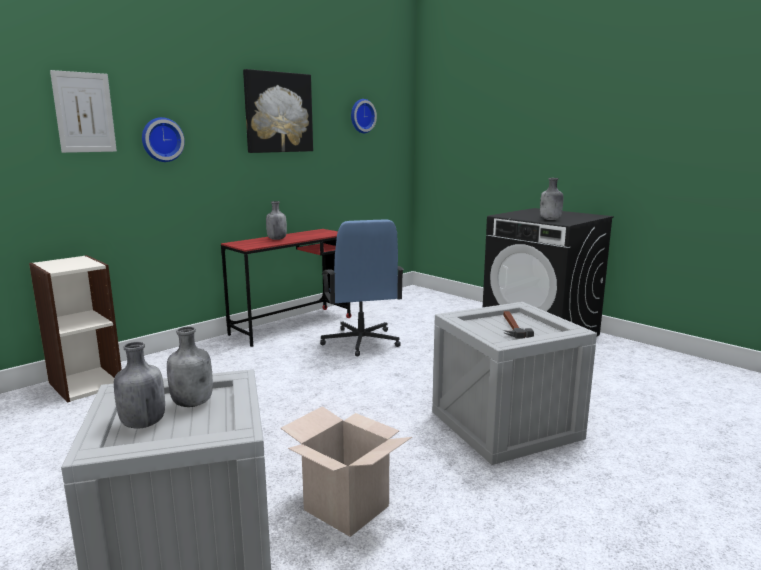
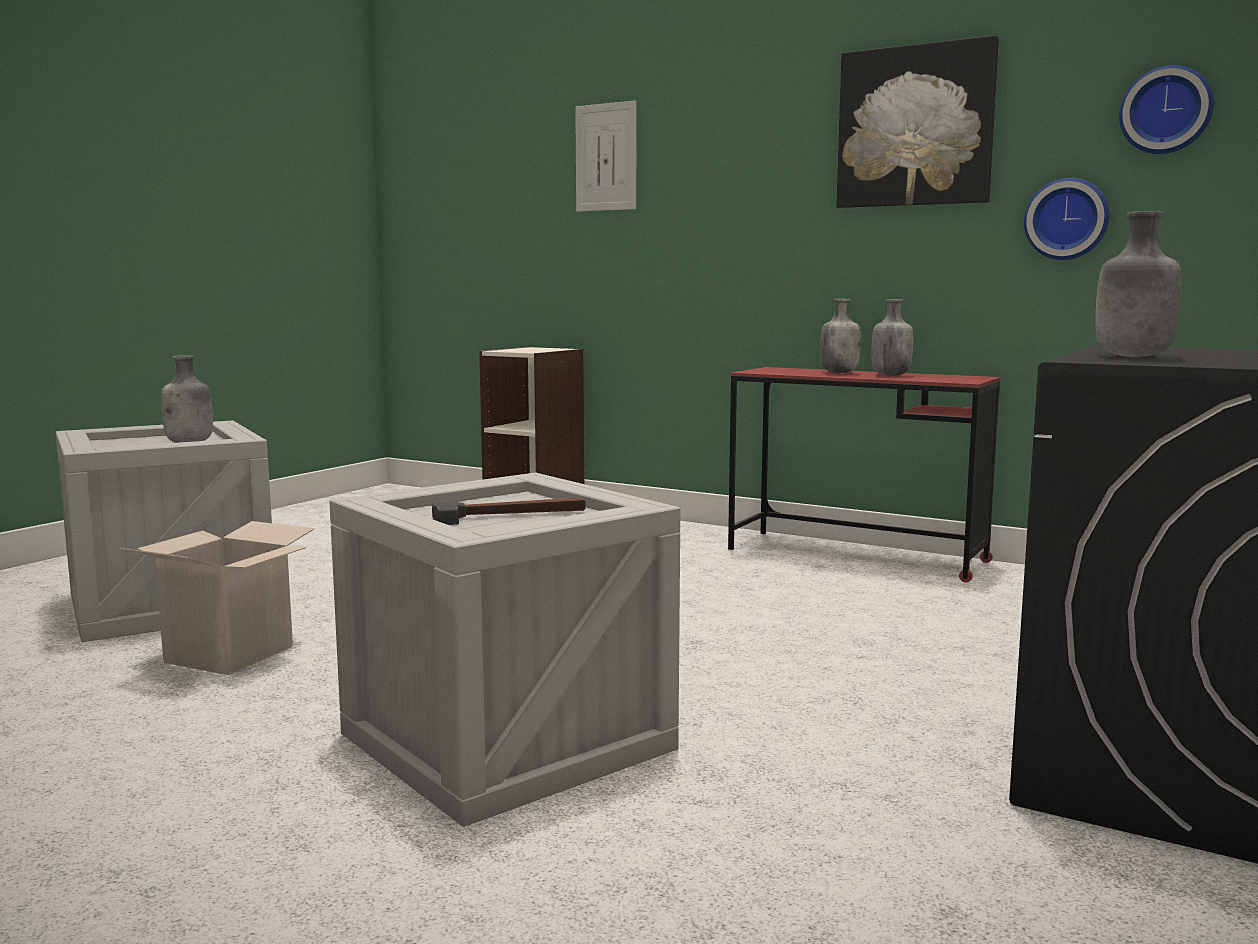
camera: 75 degrees right, 5 degrees down
grey bottle [114,342,165,428] -> grey bottle moved to [871,299,913,376]
wall clock [142,117,185,162] -> wall clock moved to [1024,178,1109,260]
blue office chair [320,220,404,356] -> none

